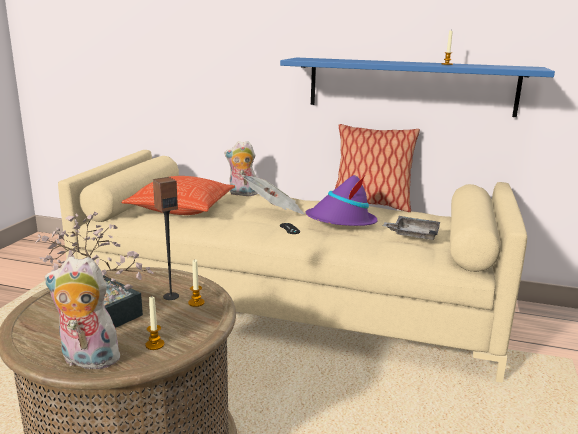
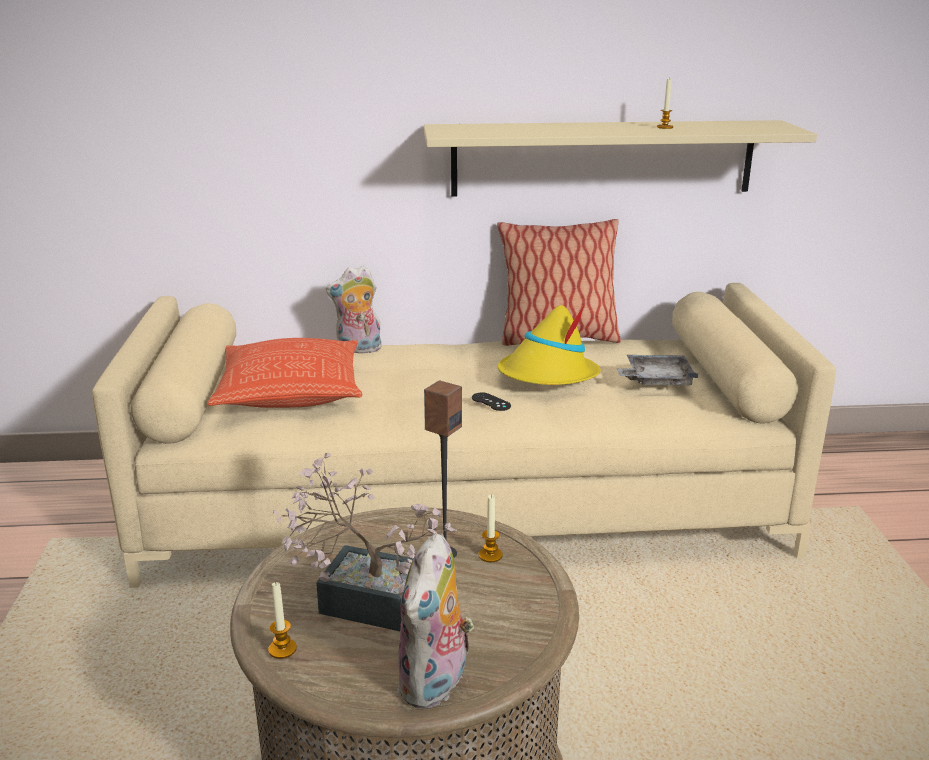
camera: 20 degrees left, 5 degrees up
plush toy [44,256,123,370] -> plush toy turned 60 degrees counterclockwise [397,533,474,709]
candle [145,297,165,350] -> candle moved to [268,581,297,659]
newspaper [242,175,305,215] -> none
blue shelf [280,58,555,117] -> beige shelf [424,120,817,196]
purple hat [305,174,378,226] -> yellow hat [498,304,601,385]

